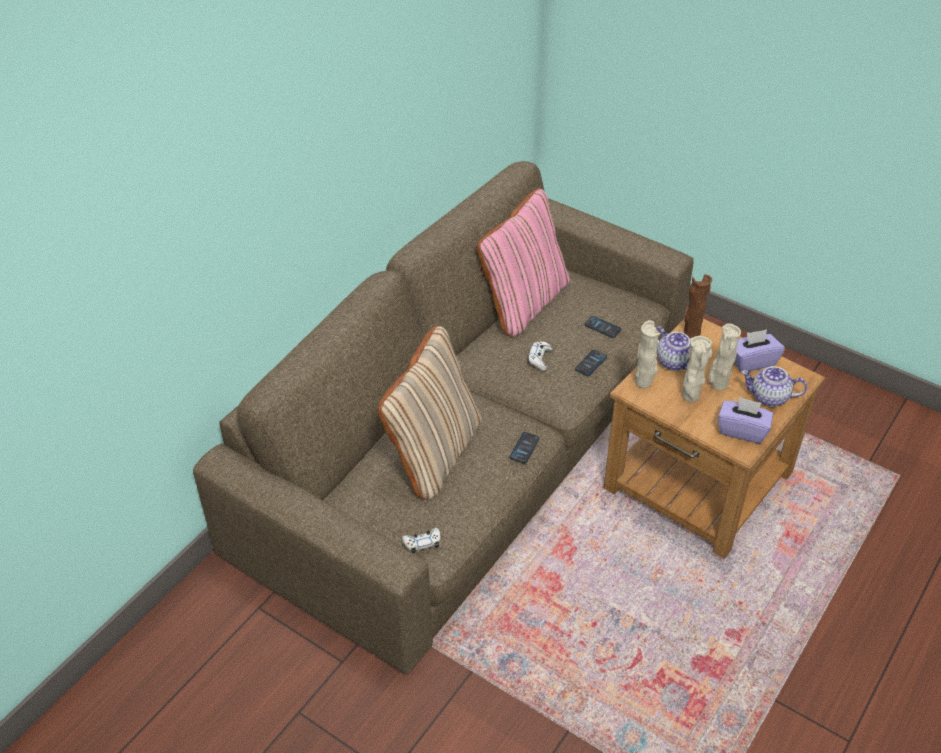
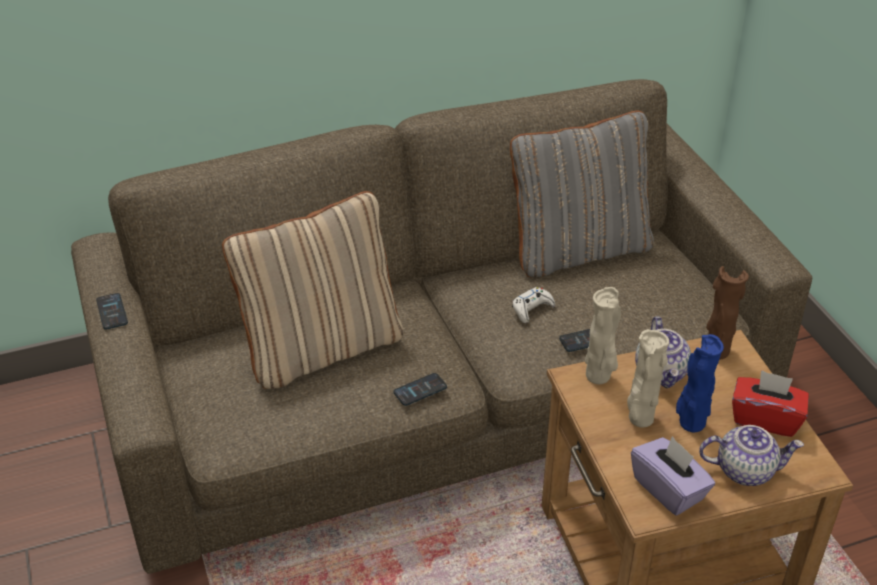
camera: 35 degrees right, 5 degrees down
white game controller [402,527,440,553] -> none
pink pillow [477,188,570,337] -> grey pillow [510,110,654,277]
phone [585,316,621,338] -> phone moved to [96,293,128,329]
beige vase [709,323,741,391] -> blue vase [676,334,724,432]
purple tissue box [734,329,785,372] -> red tissue box [732,370,809,437]
teapot [741,366,807,407] -> teapot turned 135 degrees clockwise [699,425,804,486]

